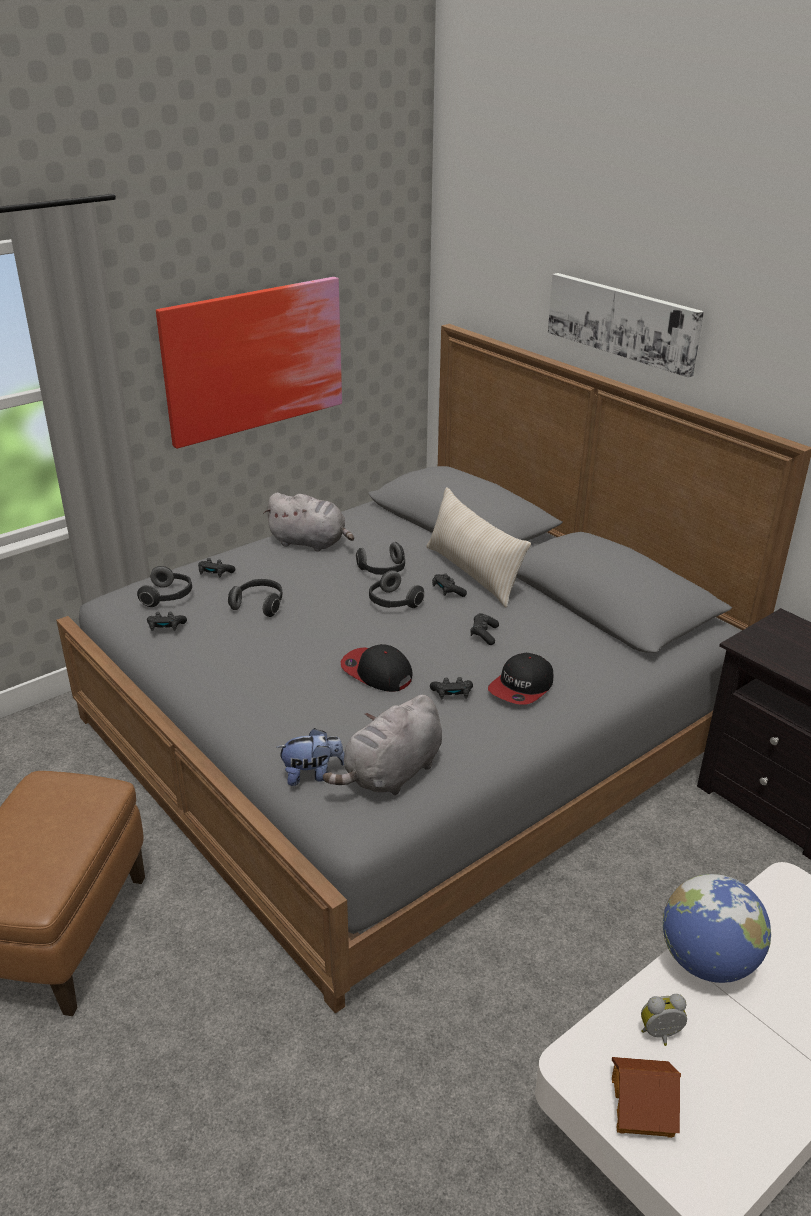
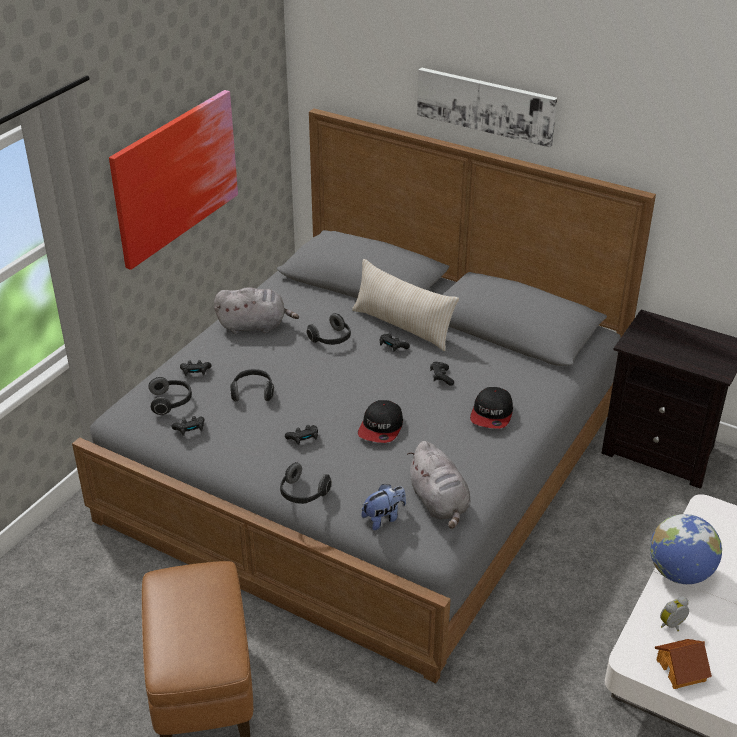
camera: 20 degrees left, 5 degrees up
grey plush toy [323,695,442,795] -> grey plush toy turned 45 degrees counterclockwise [407,441,471,529]
cap [340,644,413,692] -> cap turned 90 degrees counterclockwise [358,400,403,443]
headphones [369,570,424,608] -> headphones moved to [280,462,332,504]
black game controller [430,677,473,700] -> black game controller moved to [285,425,318,445]

